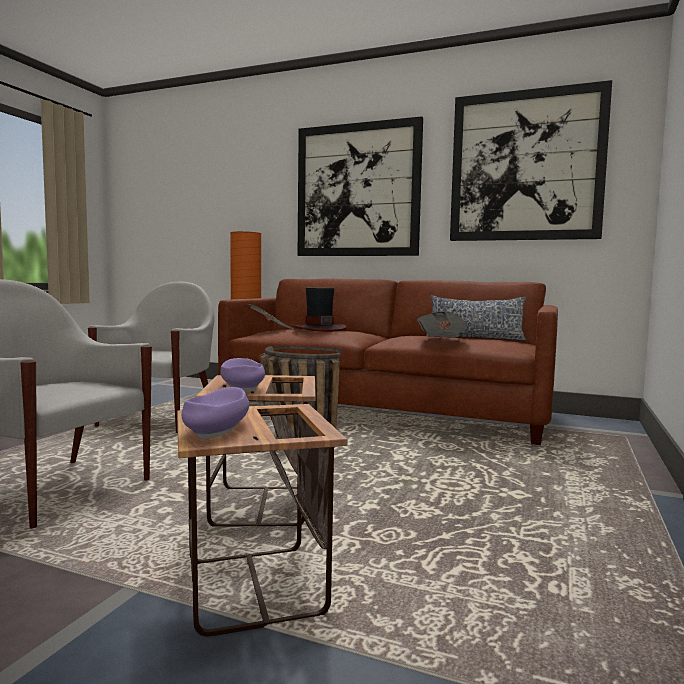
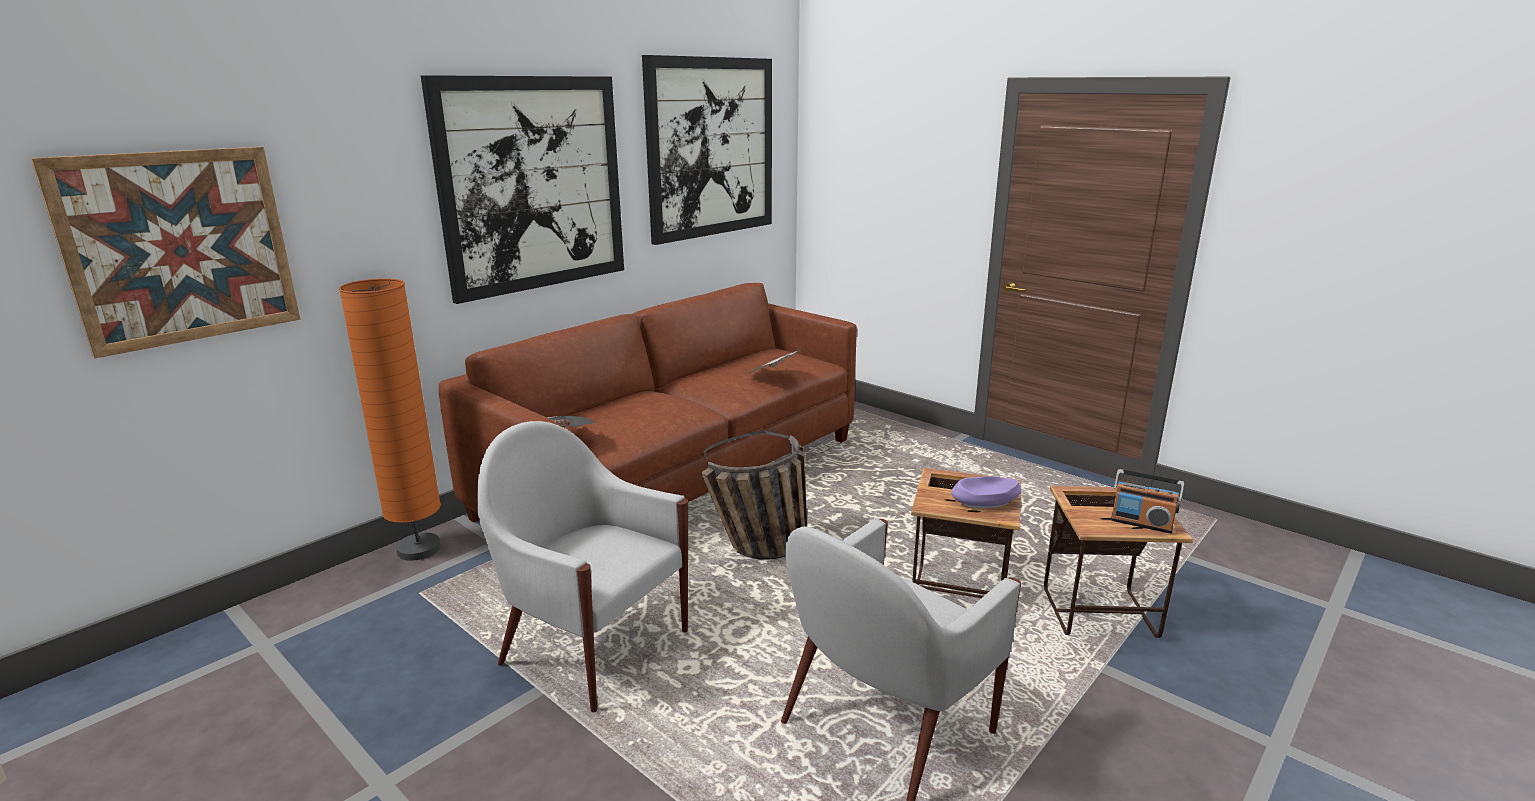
camera: 70 degrees left, 15 degrees up
purple bowl [182,387,249,439] -> radio [1111,469,1184,534]
hat [292,287,347,332] -> none
pillow [426,295,526,341] -> none
none -> picture [31,147,301,358]

